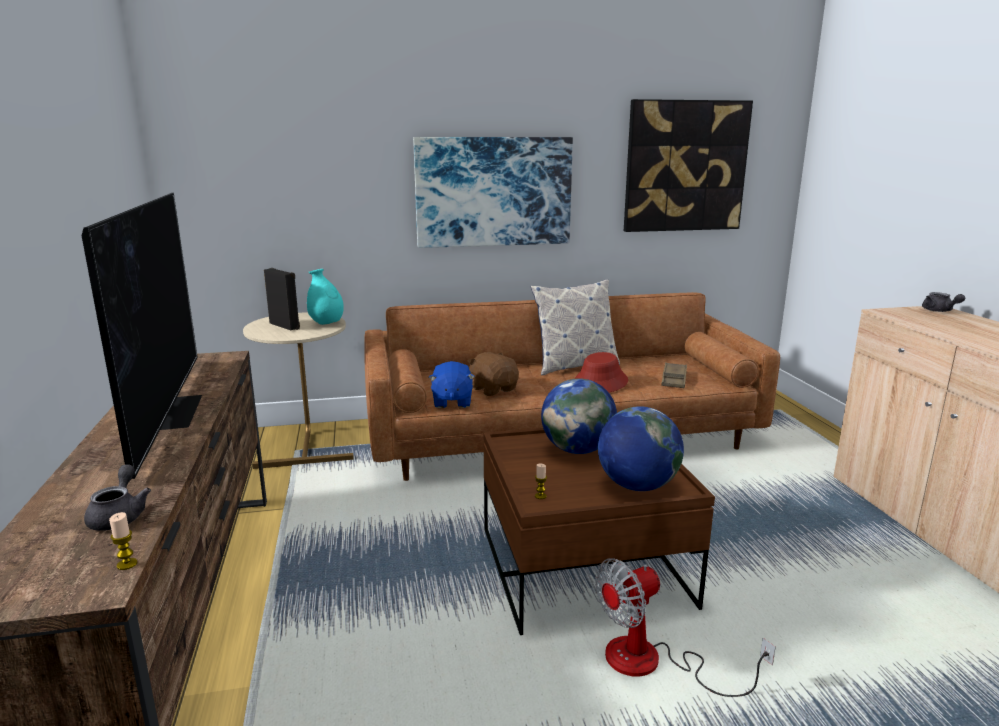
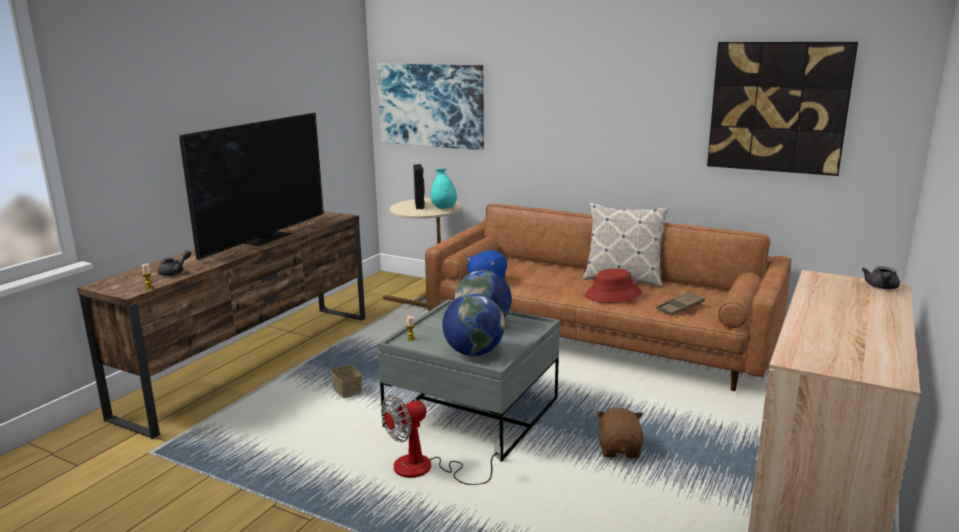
camera: 40 degrees right, 0 degrees up
picture [413,137,573,248] -> picture moved to [377,64,484,150]
brown plush toy [467,352,519,396] -> brown plush toy moved to [596,408,644,458]
brown coffee table [483,428,715,635] -> grey coffee table [377,299,560,462]
fan [595,558,776,697] -> fan turned 45 degrees counterclockwise [381,395,501,485]
none -> basket [329,340,362,398]

